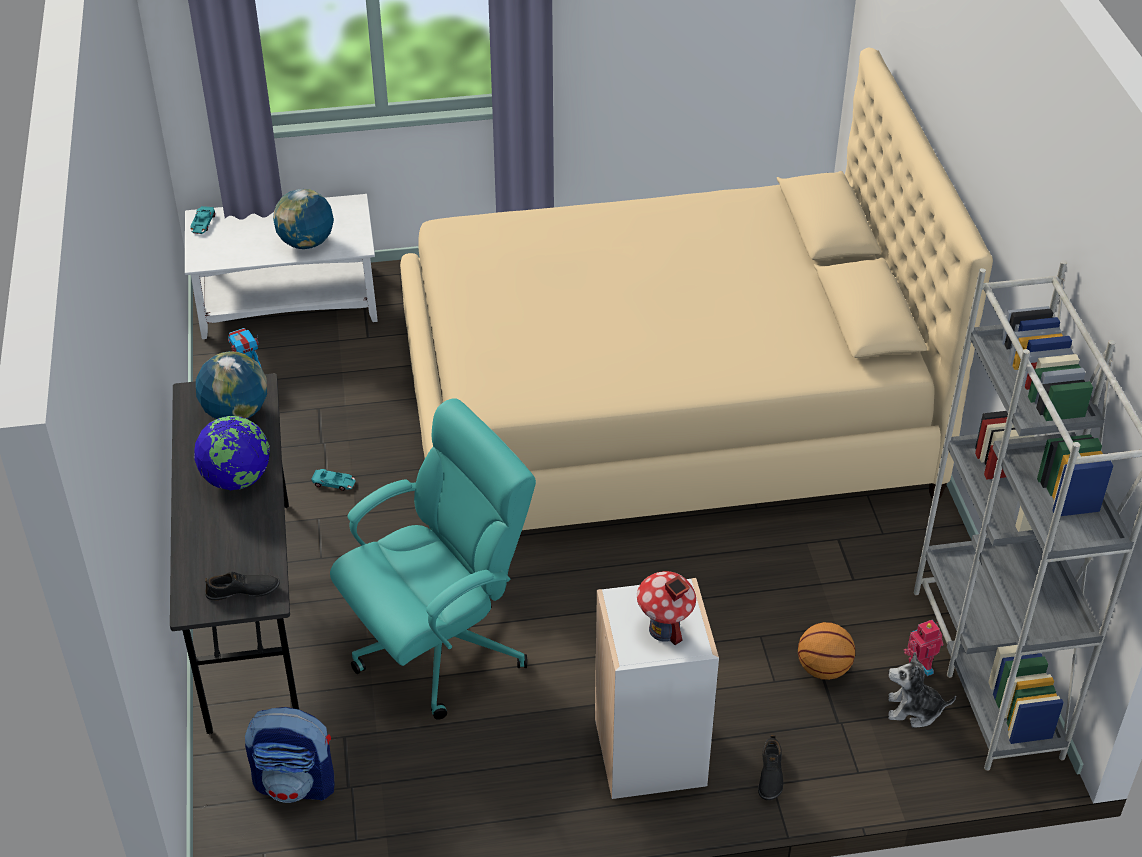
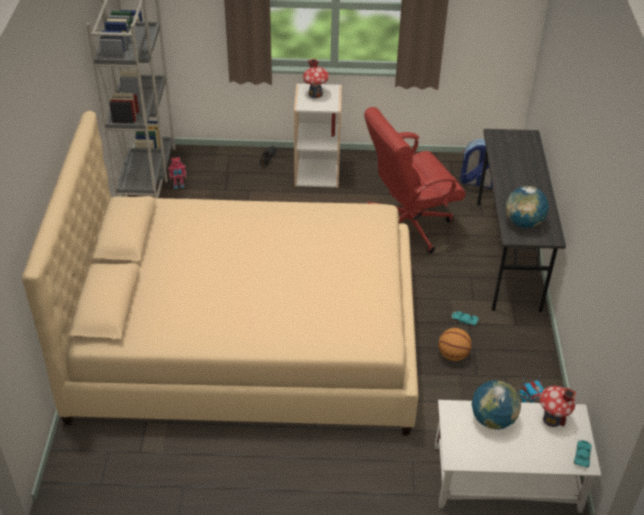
camera: 170 degrees left, 0 degrees up
globe [194,416,270,490] -> none
black shoe [205,571,280,600] -> none
turquoise office chair [330,398,536,720] -> red office chair [364,107,465,253]
basketball [798,622,855,680] -> basketball moved to [438,328,472,361]
plush toy [888,652,956,728] -> none
none -> toy house [540,386,576,427]

